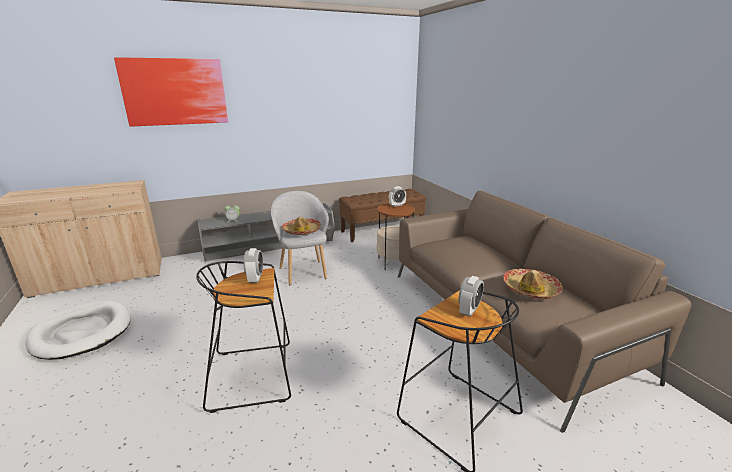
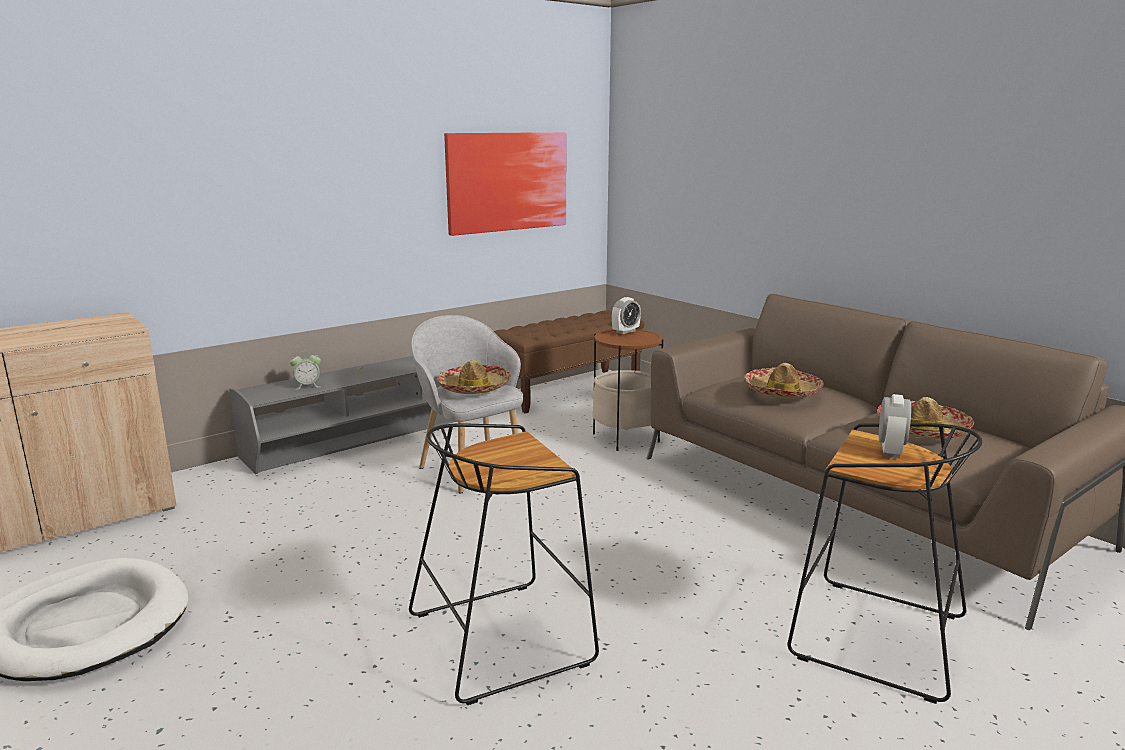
camera: 15 degrees left, 5 degrees down
picture [114,57,228,127] -> picture moved to [444,132,566,236]
alarm clock [243,248,263,283] -> none
none -> hat [744,363,824,399]

